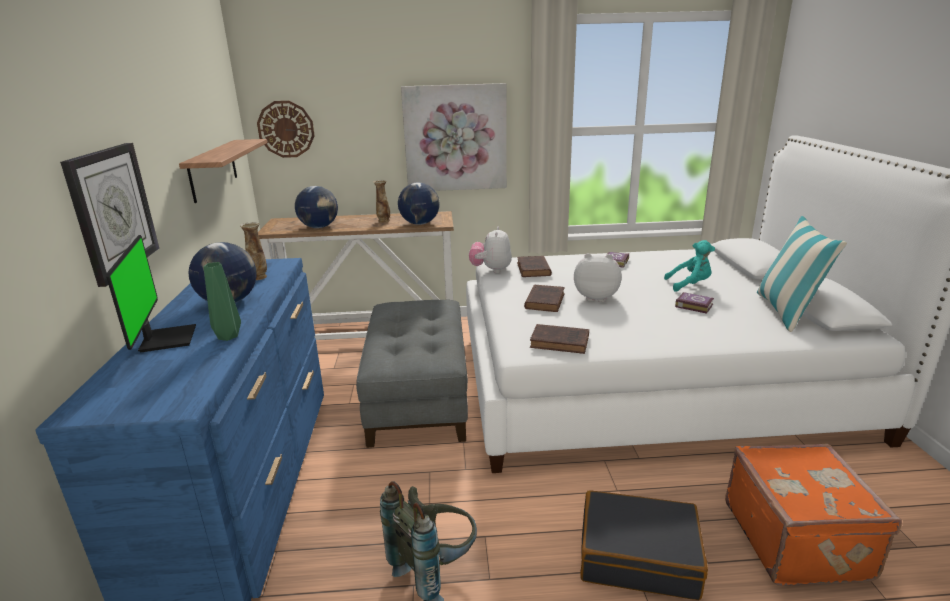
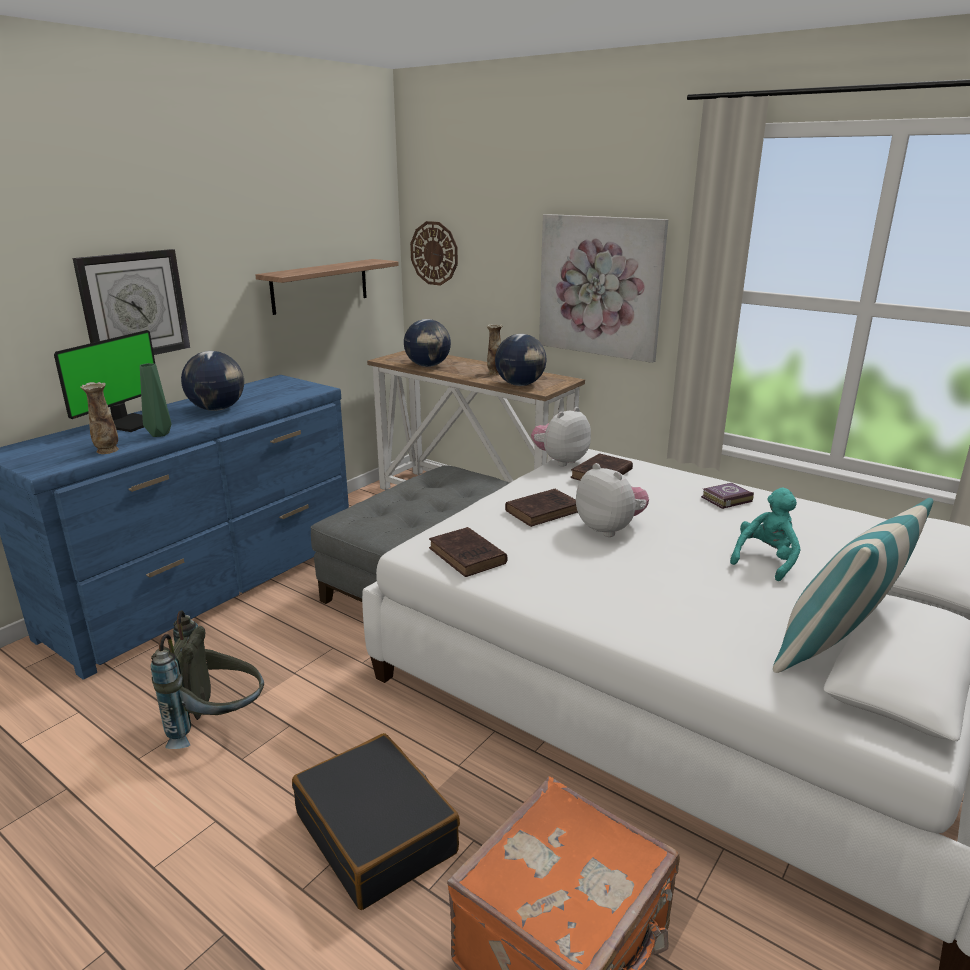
camera: 40 degrees right, 0 degrees up
vase [240,222,267,280] -> vase moved to [80,382,119,454]
turquoise plush toy [664,240,715,292] -> turquoise plush toy turned 90 degrees counterclockwise [730,488,801,581]
book [675,292,714,314] -> none

